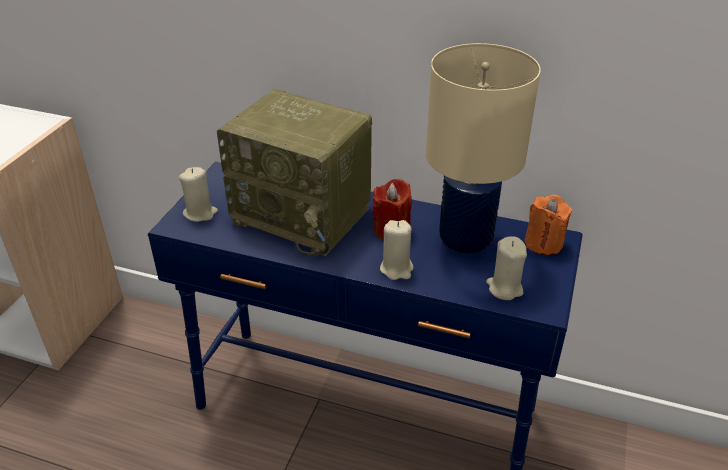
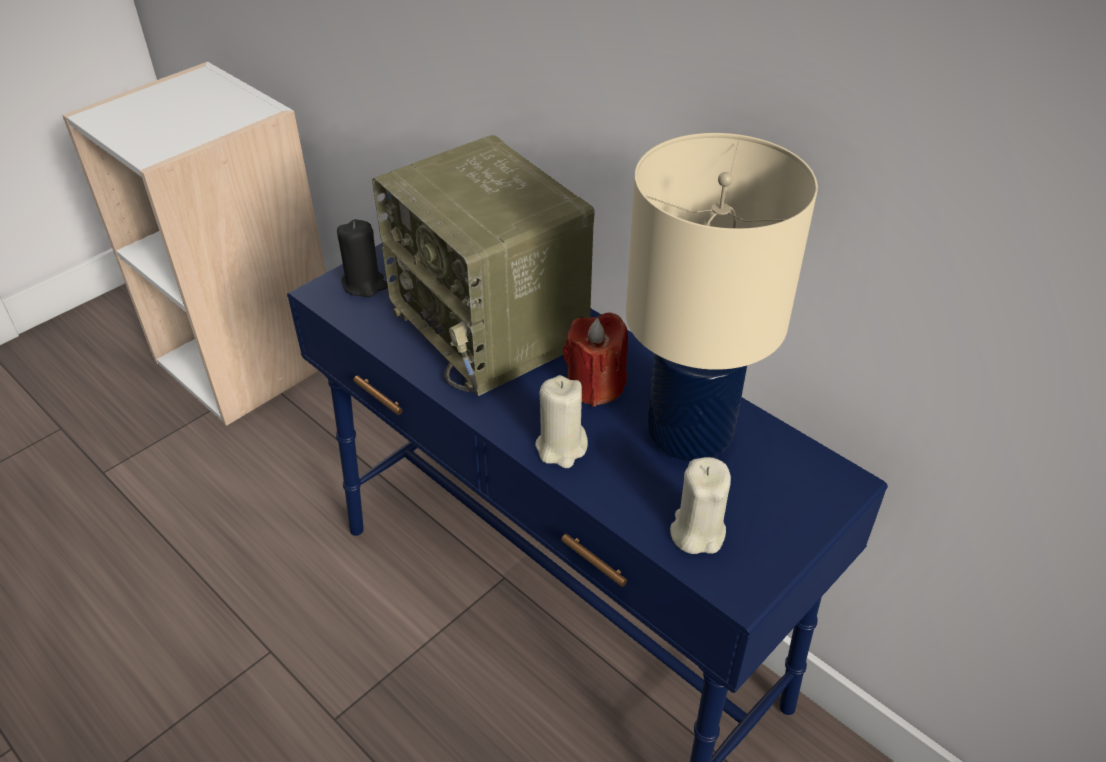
camera: 25 degrees right, 5 degrees up
beige candle [179,167,218,222] -> black candle [337,219,388,297]
orange candle [525,194,572,255] -> none

